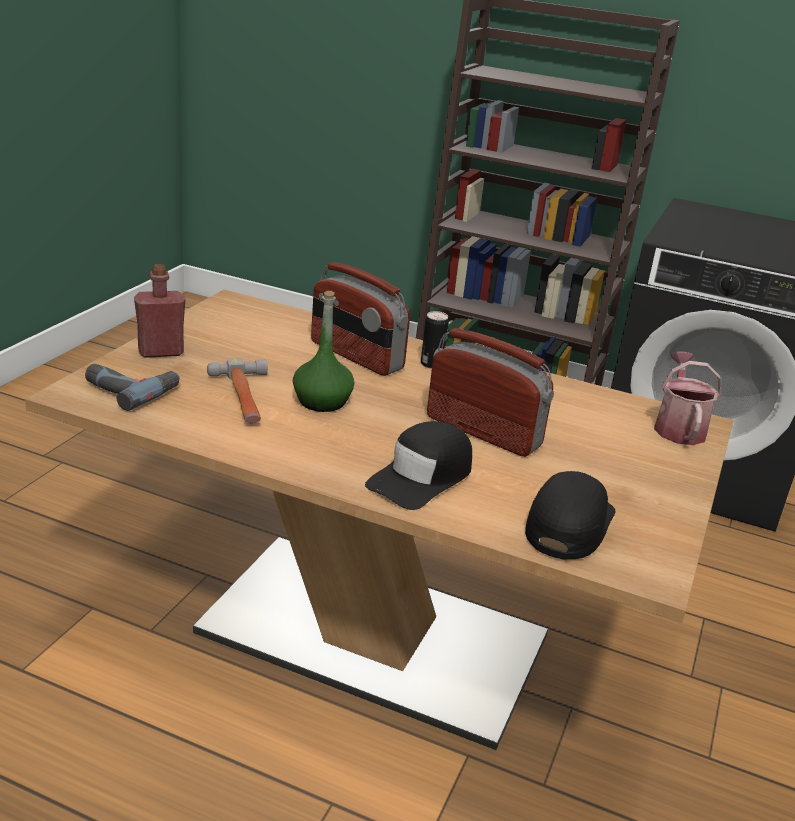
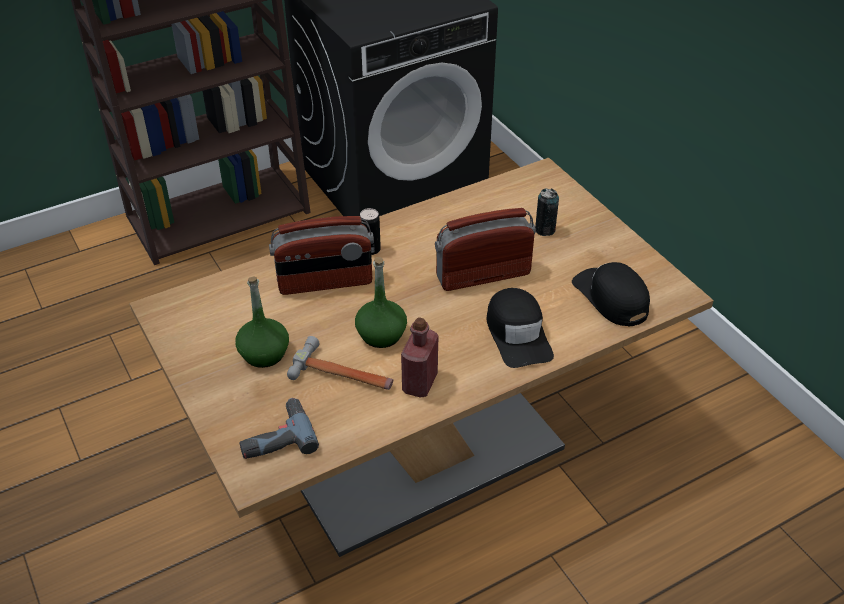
camera: 50 degrees left, 15 degrees up
red bottle [134,264,185,358] -> red bottle moved to [401,317,438,397]
watering can [654,352,722,445] -> none
none -> green bottle [235,276,289,368]
none -> can [535,188,559,236]

